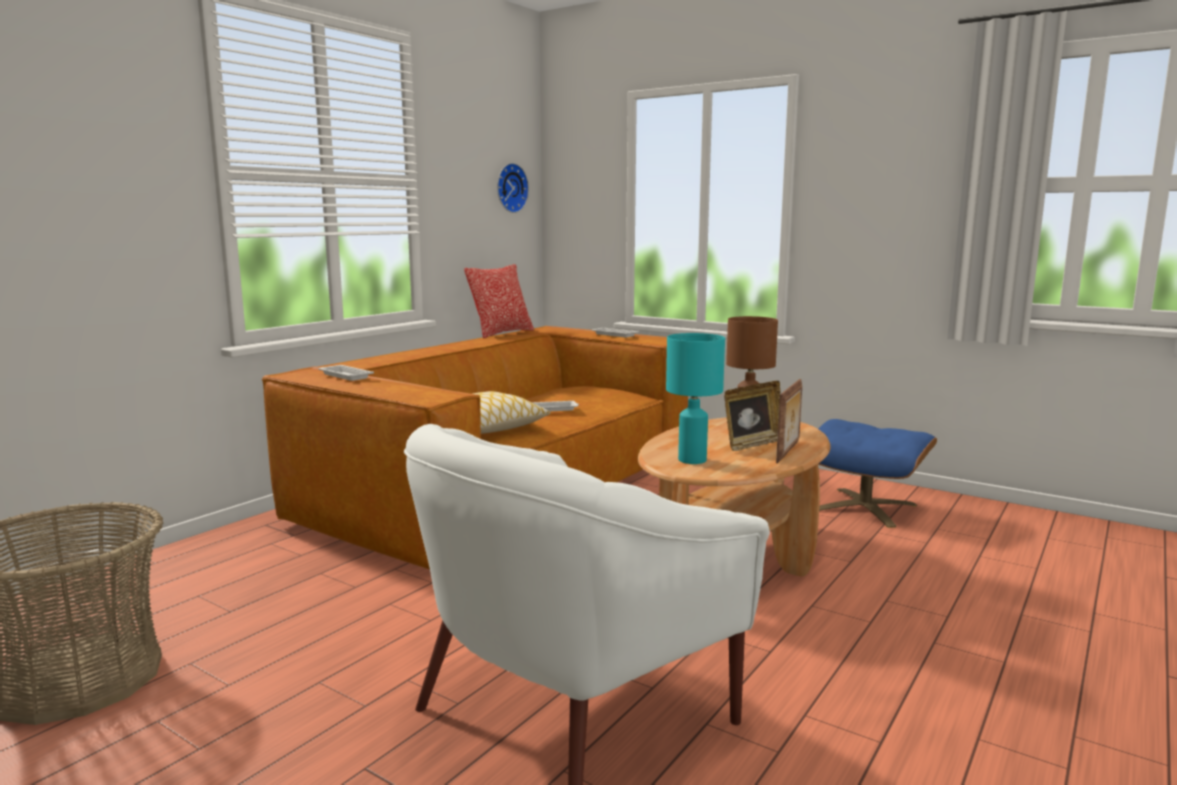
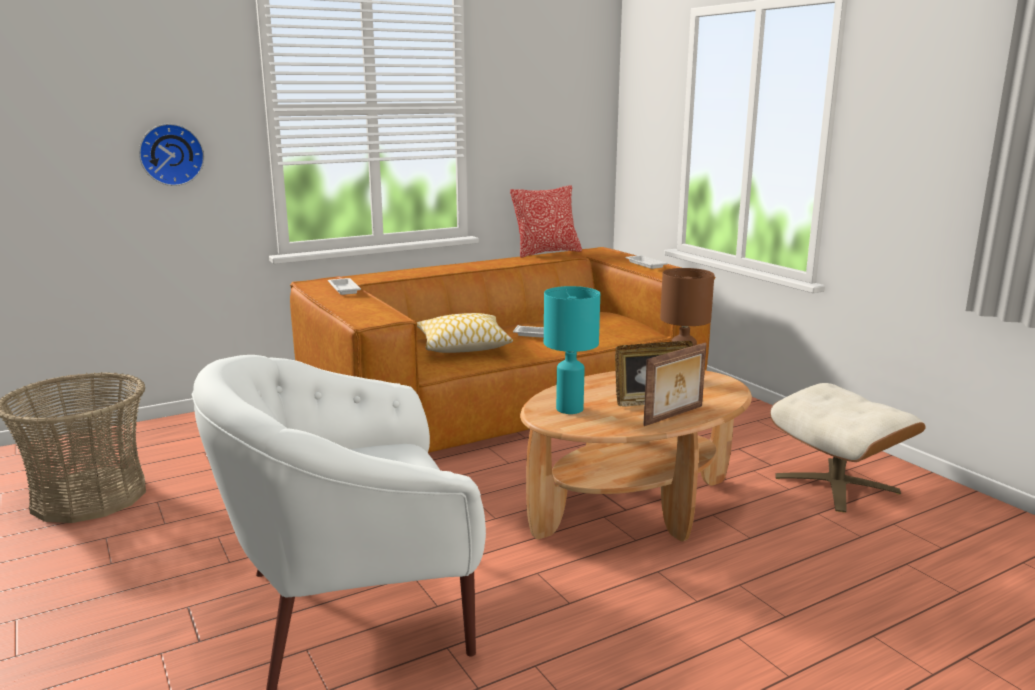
camera: 25 degrees right, 5 degrees up
wall clock [497,163,529,213] -> wall clock moved to [139,123,204,186]
blue ottoman [818,419,937,528] -> beige ottoman [770,383,926,513]

